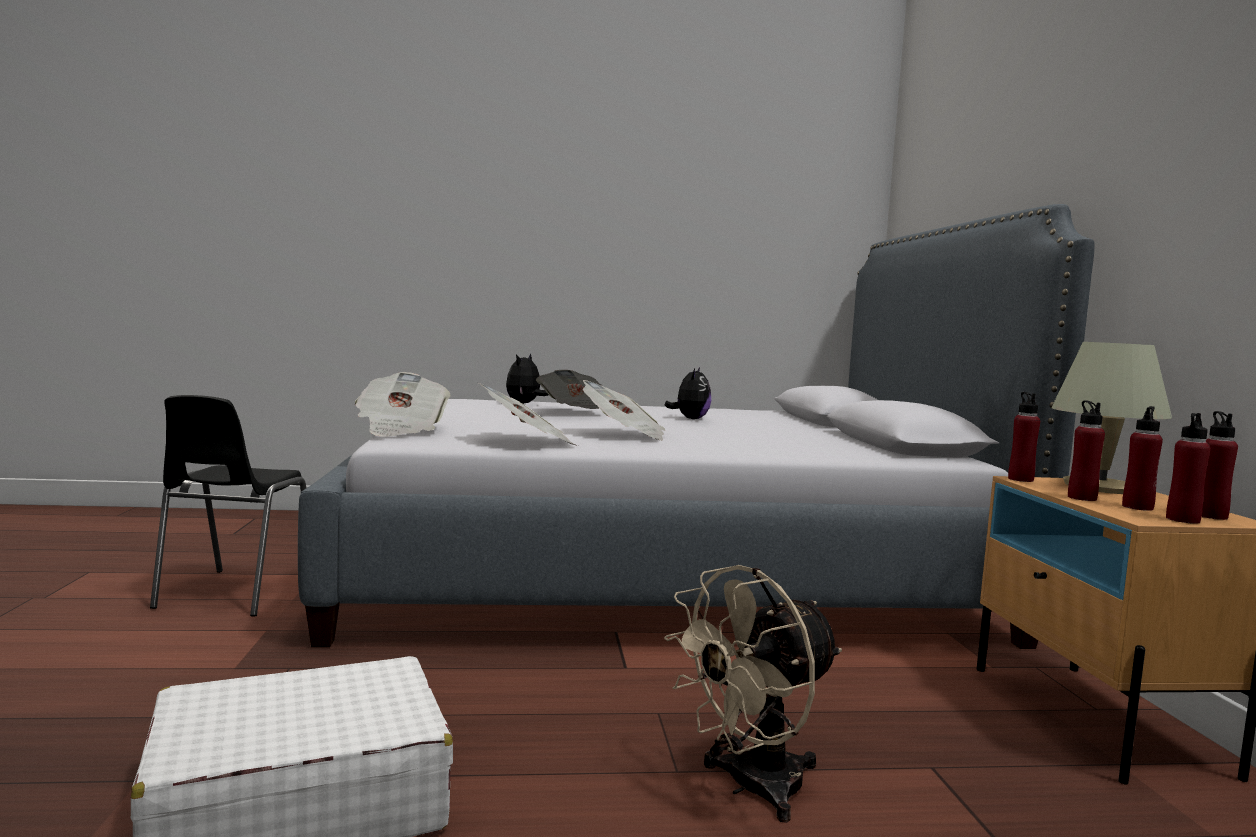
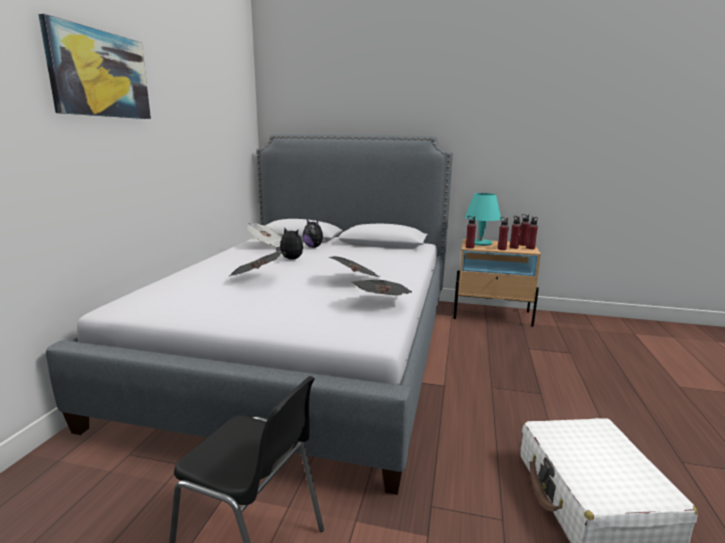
camera: 70 degrees left, 10 degrees up
newspaper [355,372,451,437] -> newspaper moved to [247,222,282,247]
plush toy [506,353,548,404] -> plush toy moved to [303,220,327,248]
beige fan [664,565,842,823] -> none
beige table lamp [1051,342,1172,494] -> turquoise table lamp [465,193,501,246]
none -> picture [38,14,151,119]

